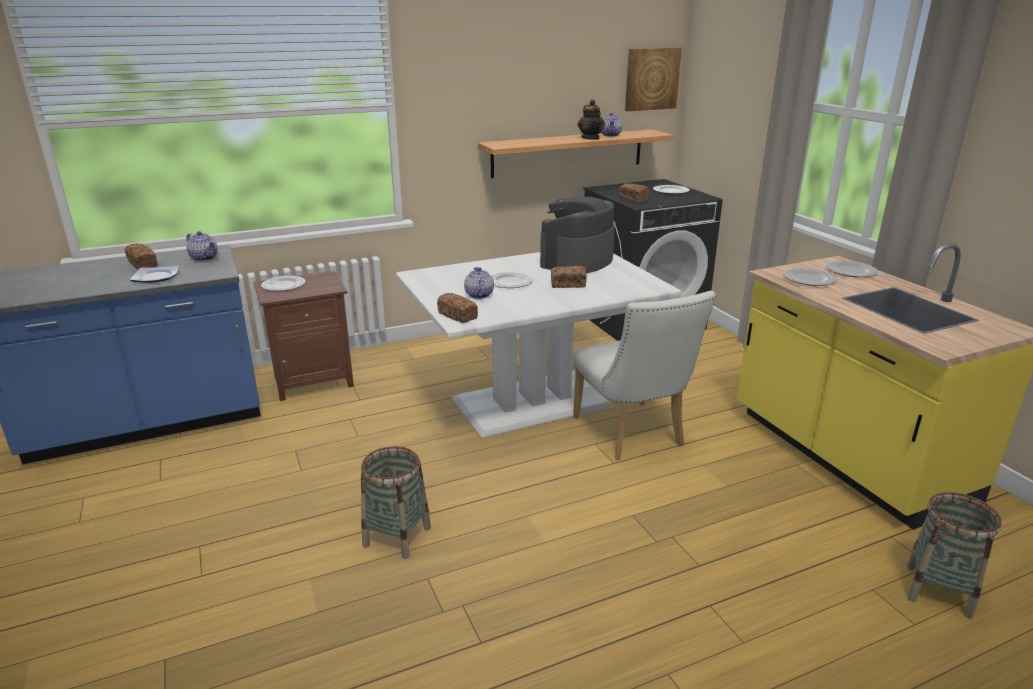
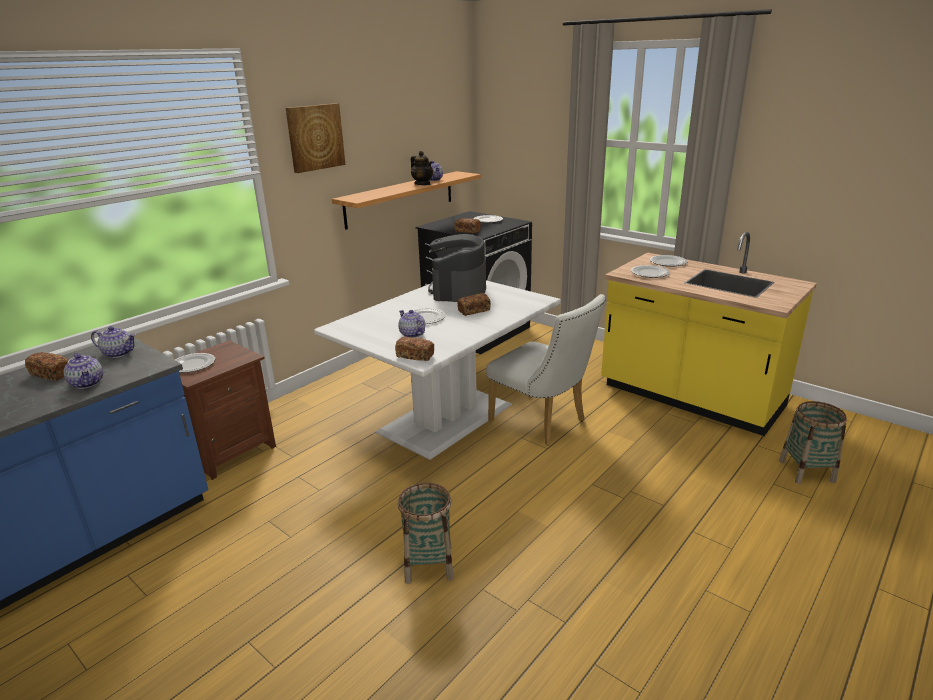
camera: 25 degrees left, 0 degrees up
plate [130,265,179,283] -> teapot [64,353,103,389]
picture [625,47,682,111] -> picture moved to [286,103,345,173]

